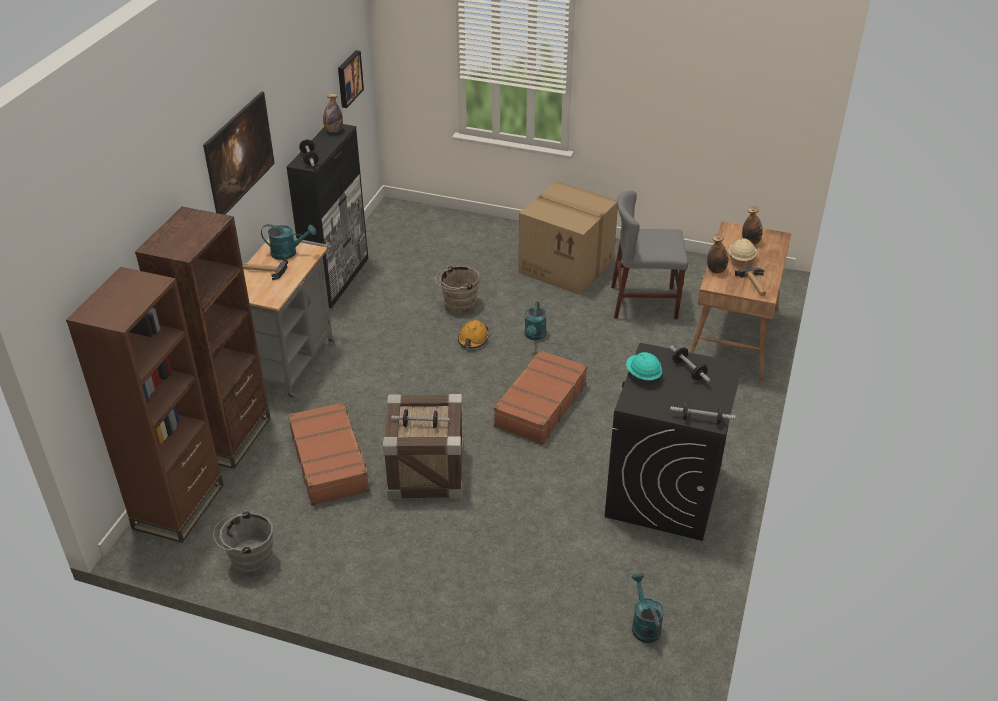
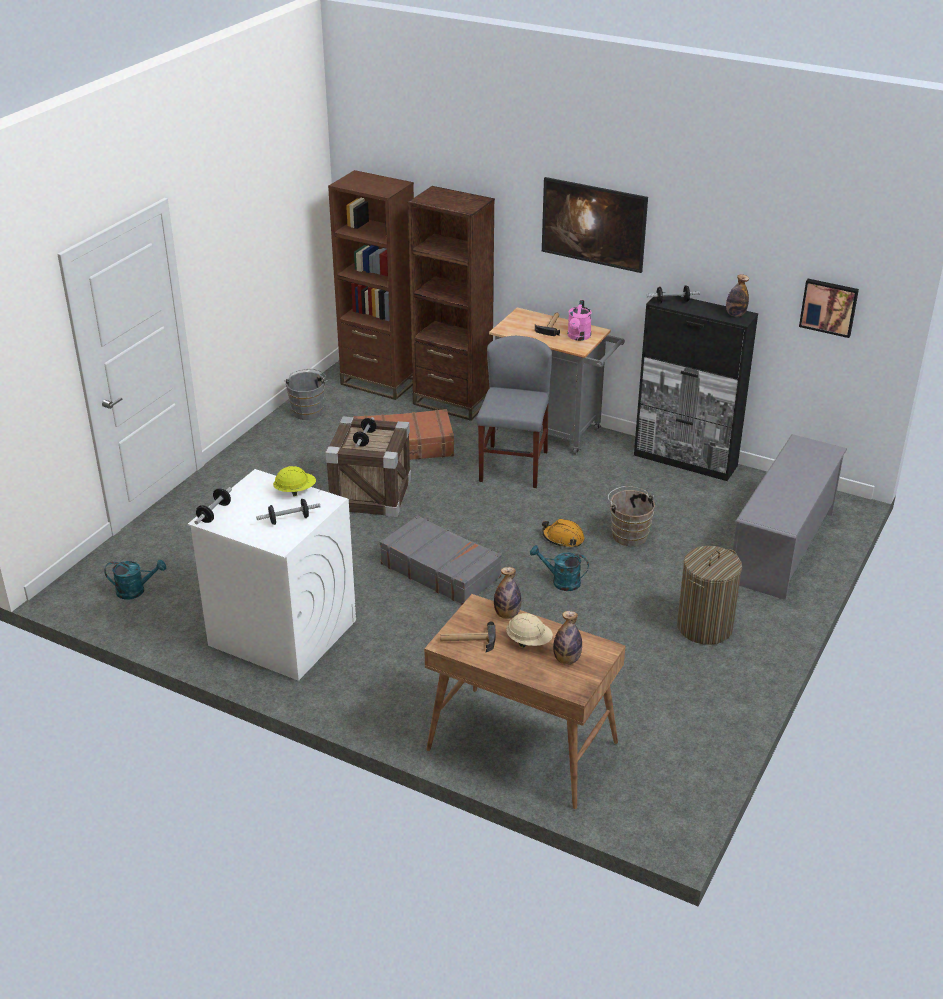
camera: 100 degrees right, 5 degrees down
turquoise watering can [261,224,316,260] -> pink watering can [568,300,592,341]
brown suitcase [494,350,587,445] -> grey suitcase [380,515,502,605]
cardboard box [518,181,618,295] -> laundry basket [677,546,742,645]
black washing machine [605,343,743,541] -> white washing machine [188,469,356,681]
grey chair [611,191,688,319] -> grey chair moved to [476,336,552,488]
turquoise hard hat [626,352,662,380] -> yellow hard hat [273,466,316,496]
none -> grey shoe rack [733,434,847,600]

